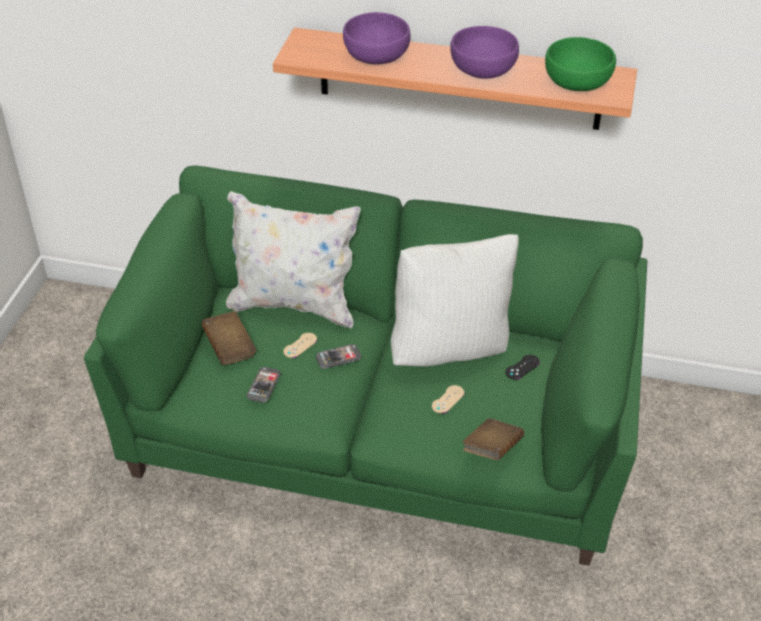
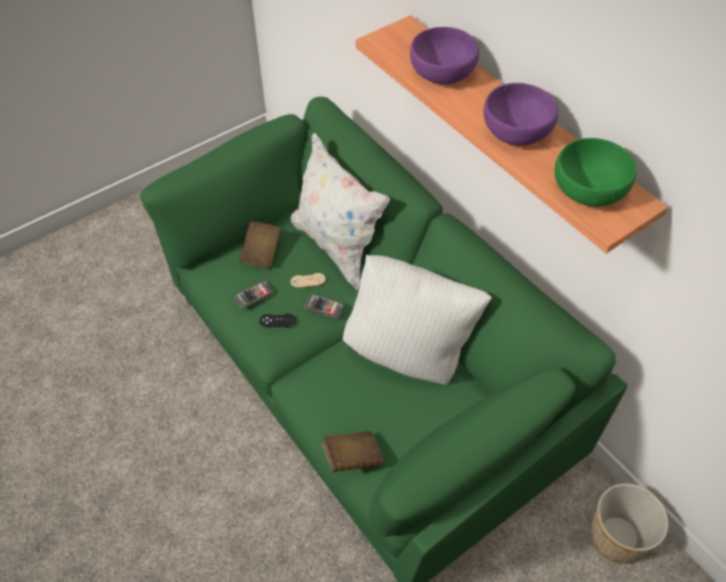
camera: 40 degrees right, 10 degrees up
beige game controller [432,385,464,414] -> none
black game controller [505,355,540,379] -> black game controller moved to [259,313,296,327]
none -> planter [590,483,669,564]

